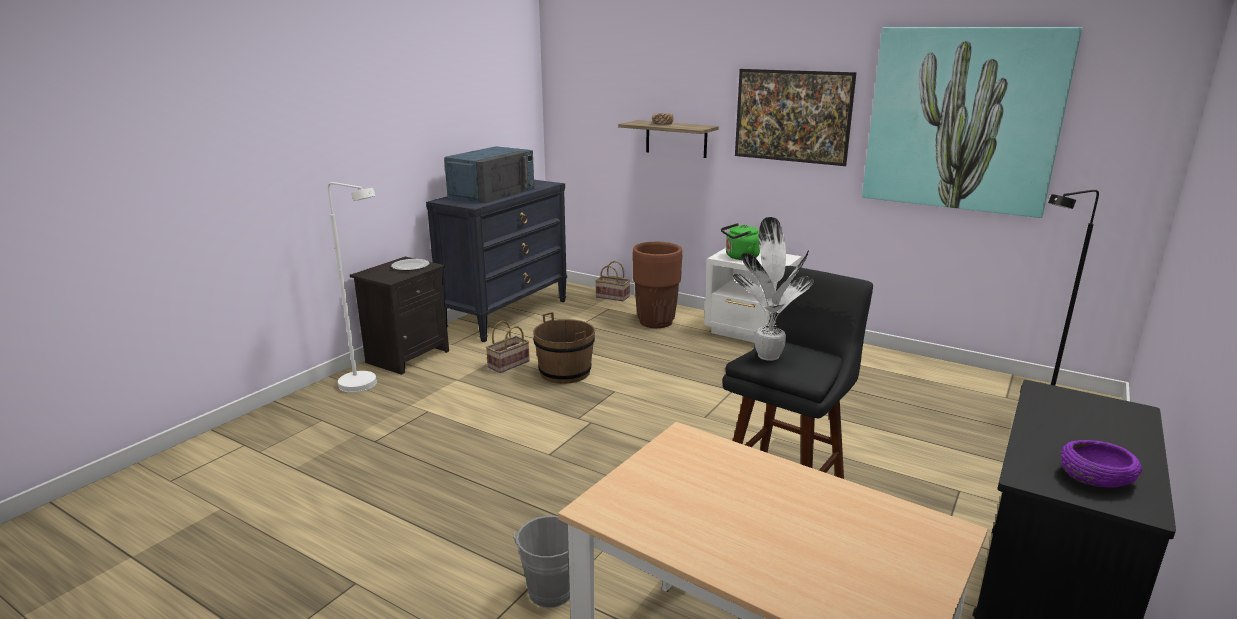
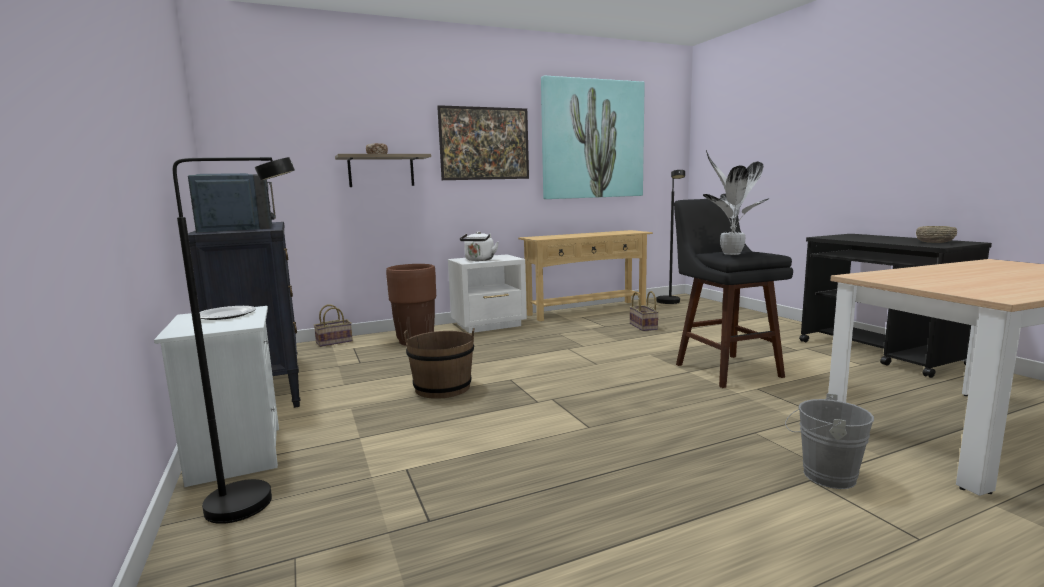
camera: 55 degrees left, 10 degrees down
white floor lamp [328,182,377,393] -> black floor lamp [173,157,295,524]
black nightstand [350,257,449,375] -> white nightstand [154,306,279,487]
basket [486,321,530,373] -> basket moved to [630,291,659,331]
green kettle [721,223,760,260] -> white kettle [460,231,499,261]
purple bowl [1060,440,1142,487] -> beige bowl [916,226,957,243]
none -> beige console table [518,230,653,321]

